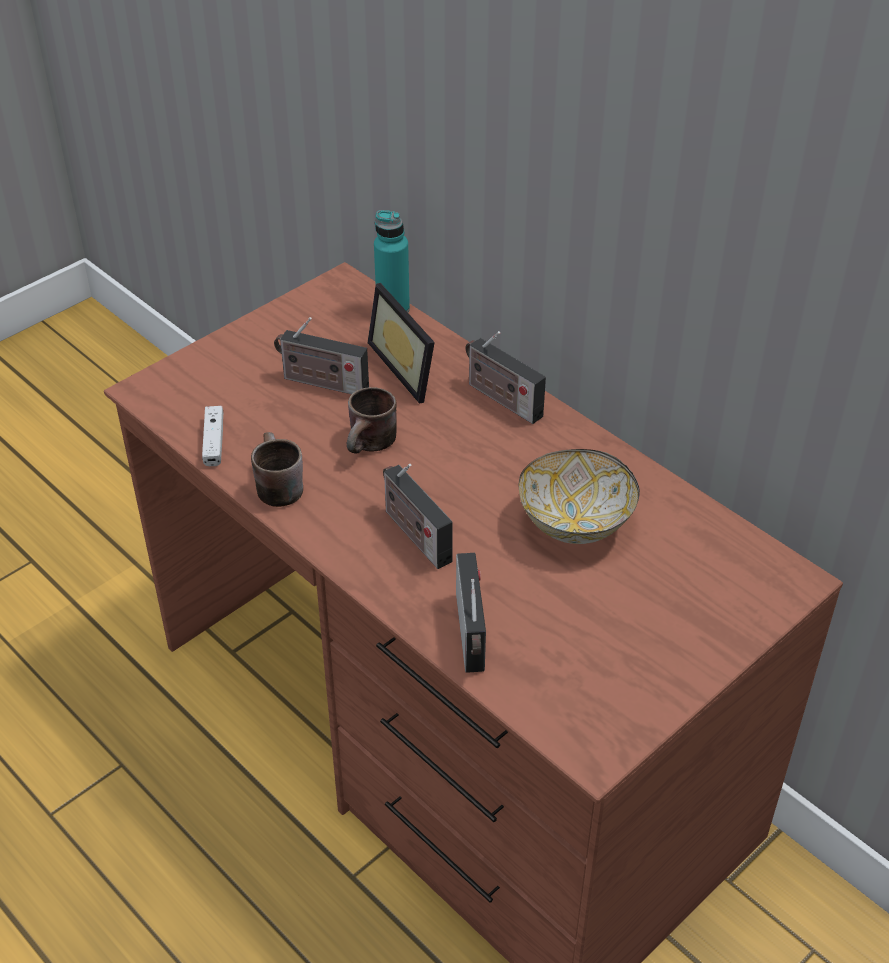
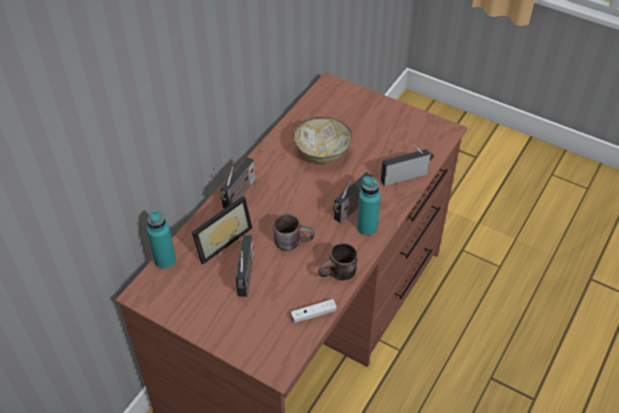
camera: 105 degrees left, 5 degrees up
none -> turquoise bottle [357,176,381,236]

